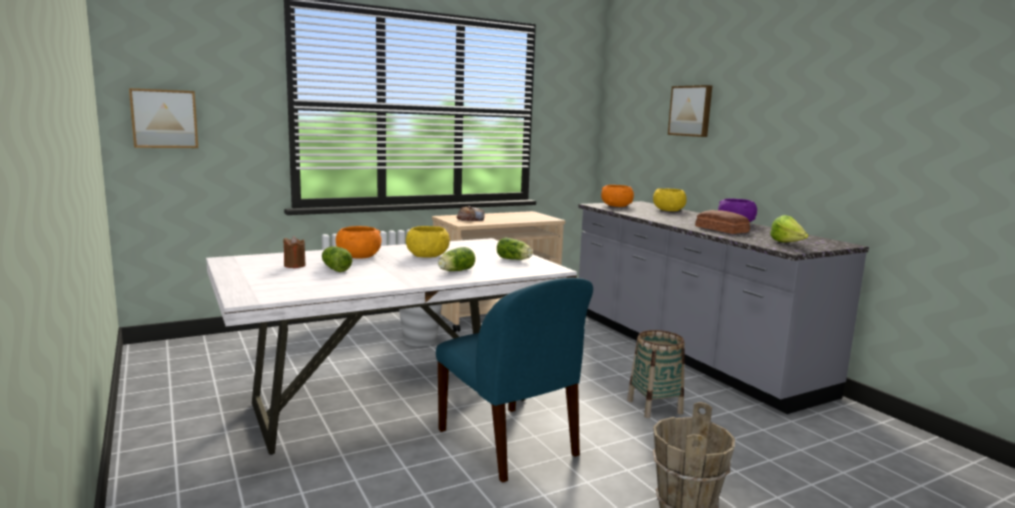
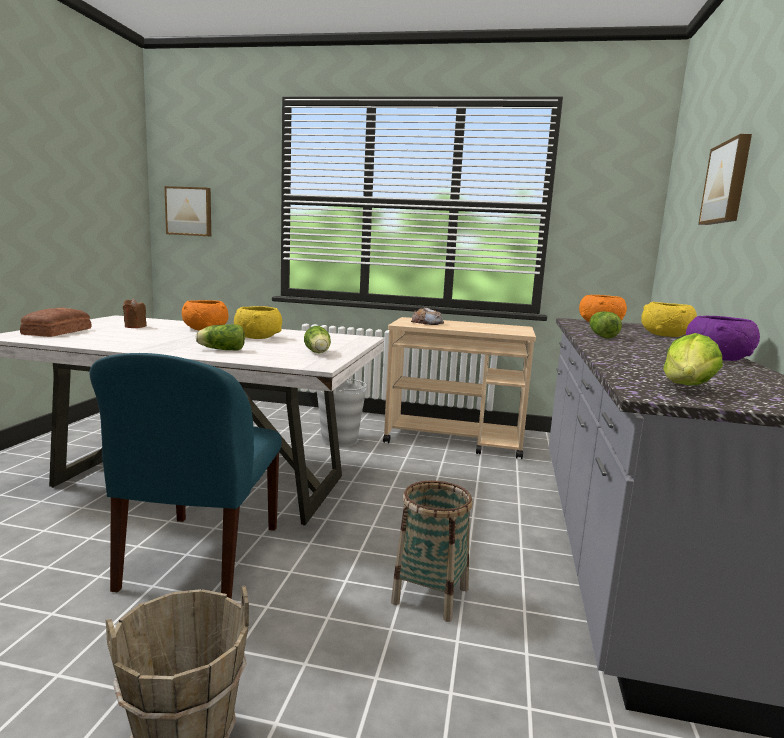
camera: 40 degrees right, 0 degrees up
lettuce [322,246,352,272] -> lettuce moved to [589,311,622,338]
bread [695,210,750,234] -> bread moved to [20,307,91,337]

